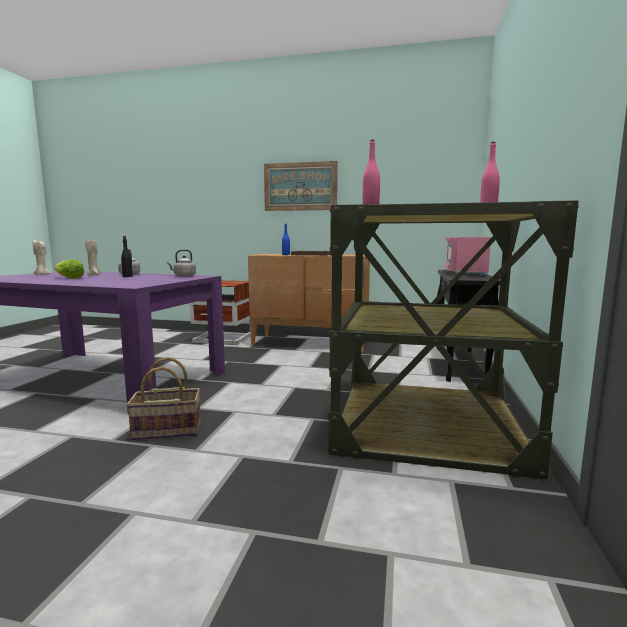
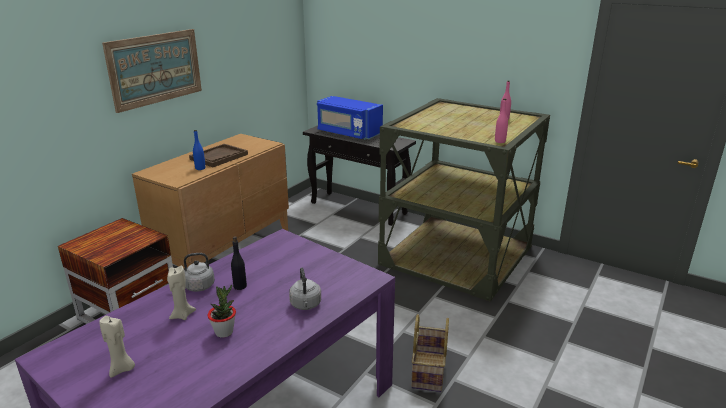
camera: 70 degrees left, 15 degrees up
lettuce [55,259,85,279] -> potted plant [207,285,236,338]
grey kettle [167,249,196,277] -> grey kettle moved to [289,267,321,310]
pink microwave [445,237,491,276] -> blue microwave [317,96,383,140]

